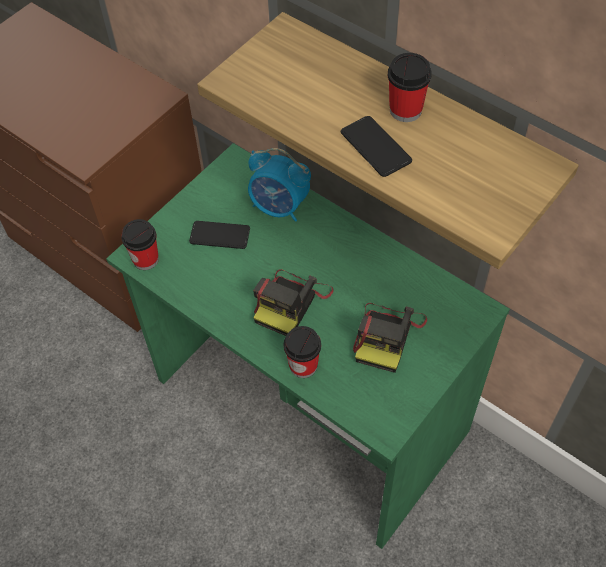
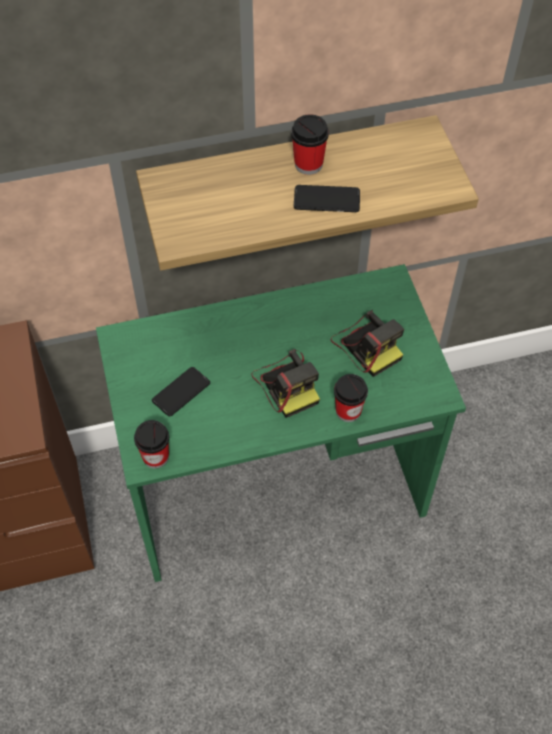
camera: 55 degrees left, 0 degrees up
alarm clock [248,148,311,222] -> none

